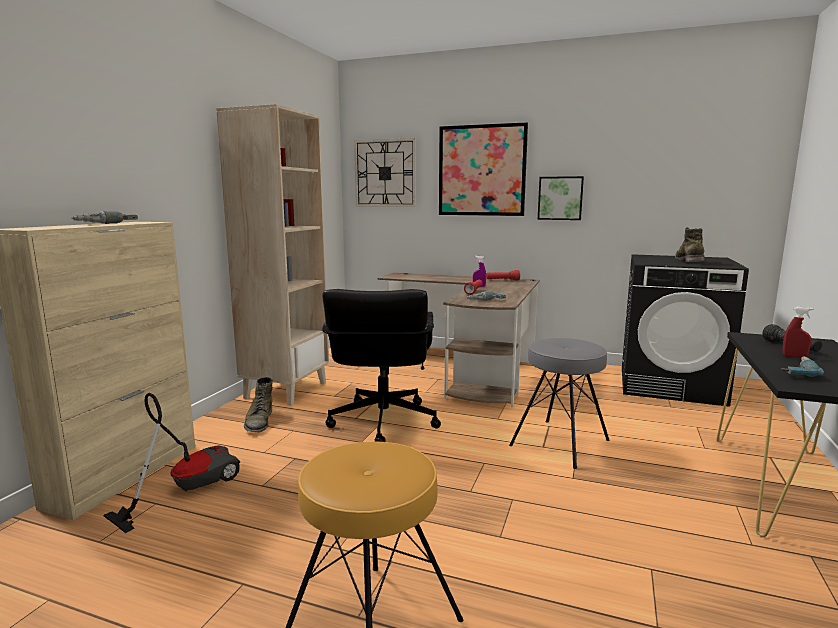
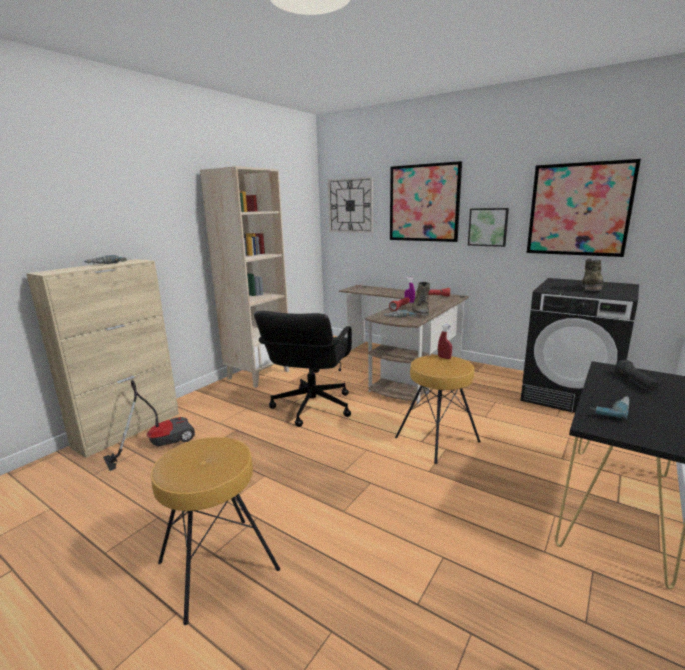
camera: 15 degrees right, 5 degrees up
green boot [244,377,273,433] -> green boot moved to [412,282,430,316]
grey stool [509,338,610,469] -> brown stool [395,355,481,464]
red spray bottle [783,307,813,358] -> red spray bottle moved to [438,324,452,359]
none -> picture [527,159,641,257]

